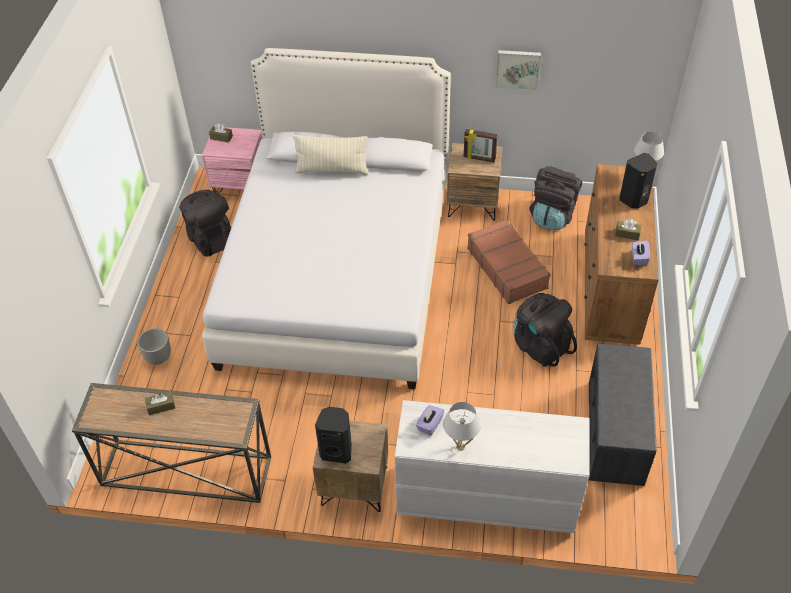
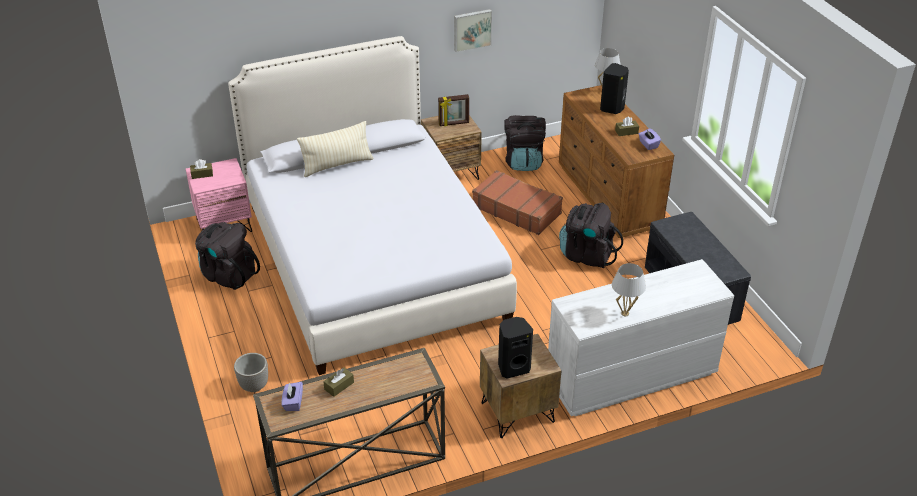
camera: 30 degrees left, 10 degrees down
purple tissue box [416,405,444,436] -> purple tissue box moved to [282,382,303,411]

